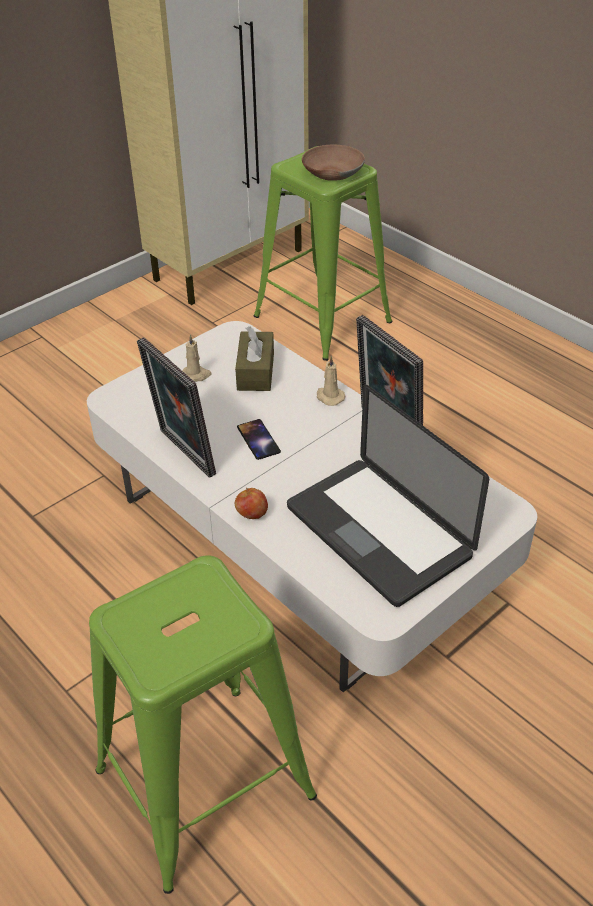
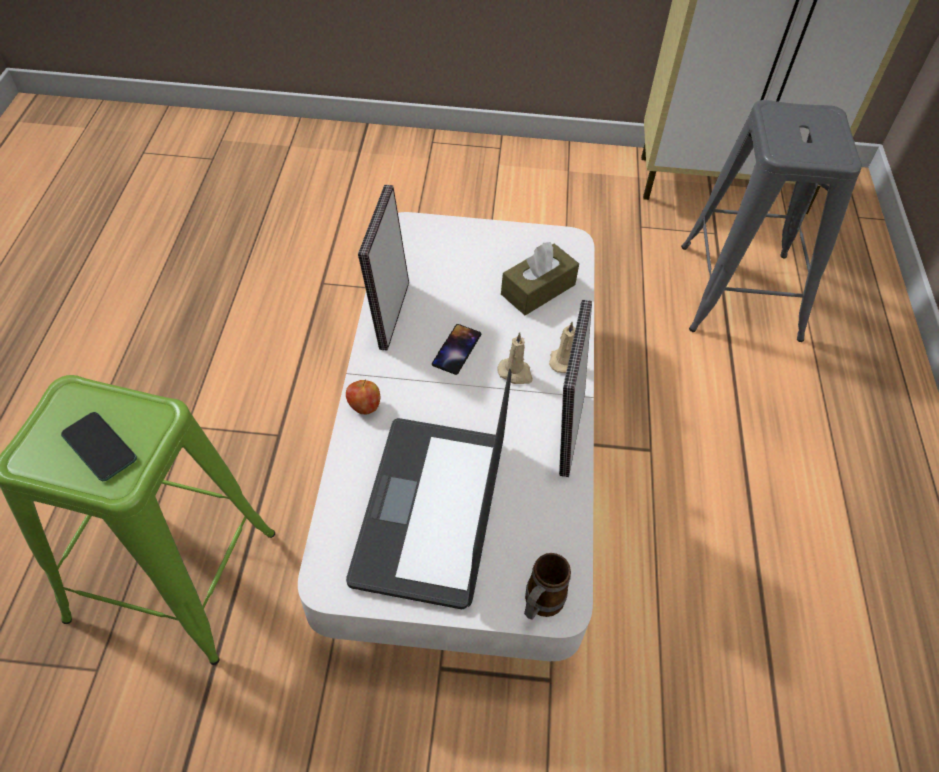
camera: 45 degrees right, 10 degrees up
beige candle [182,334,211,382] -> beige candle moved to [497,332,533,384]
green stool [254,146,392,361] -> grey stool [681,100,862,342]
brown bowl [302,145,365,181] -> none
none -> phone [61,412,137,481]
none -> mug [524,553,571,620]

